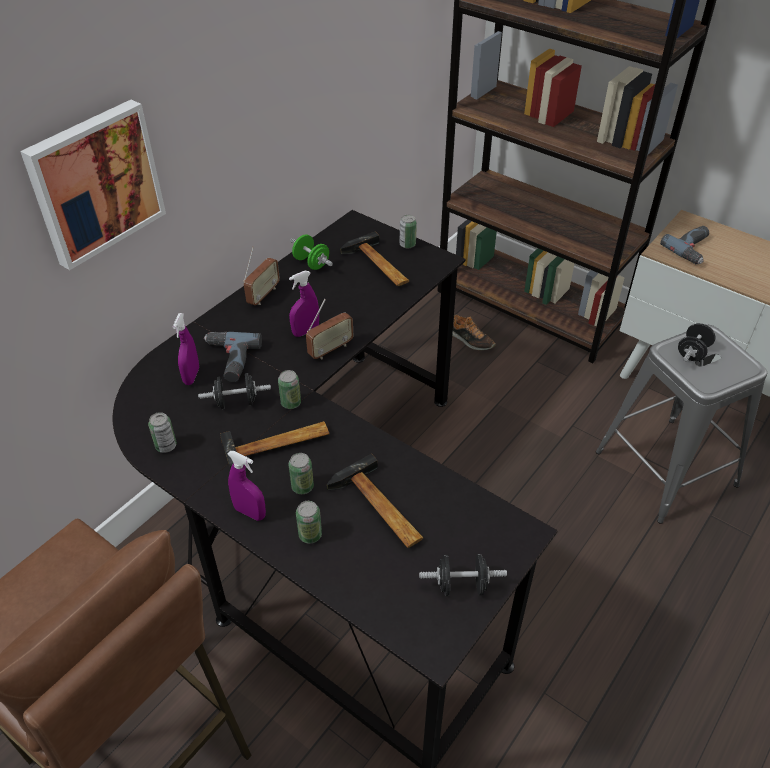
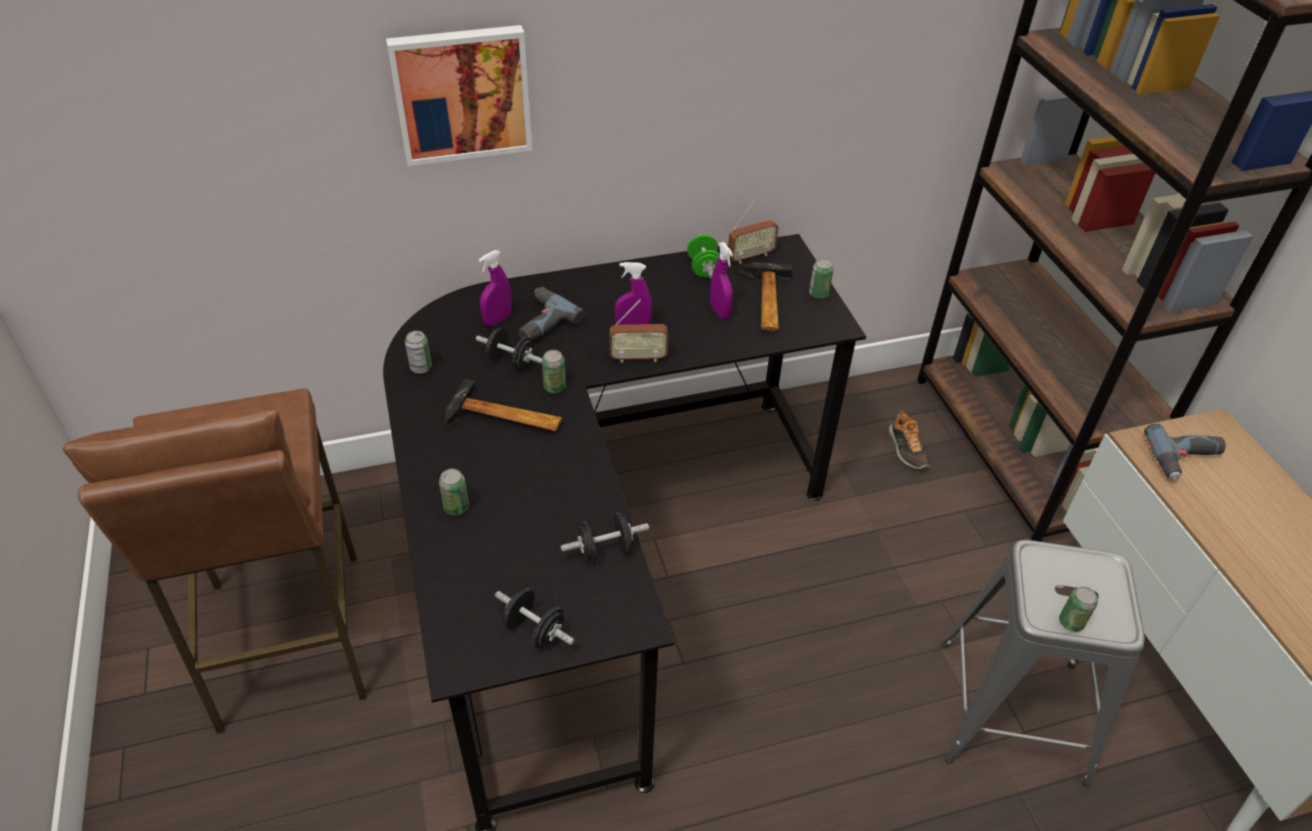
camera: 35 degrees right, 0 degrees up
purple spray bottle [228,451,266,521] -> purple spray bottle moved to [710,242,733,319]
radio [243,247,280,305] -> radio moved to [728,201,779,263]
can [288,453,314,494] -> can moved to [1059,587,1098,632]
hammer [327,454,423,548] -> none
black dumbbell [678,323,715,361] -> black dumbbell moved to [561,513,649,563]

